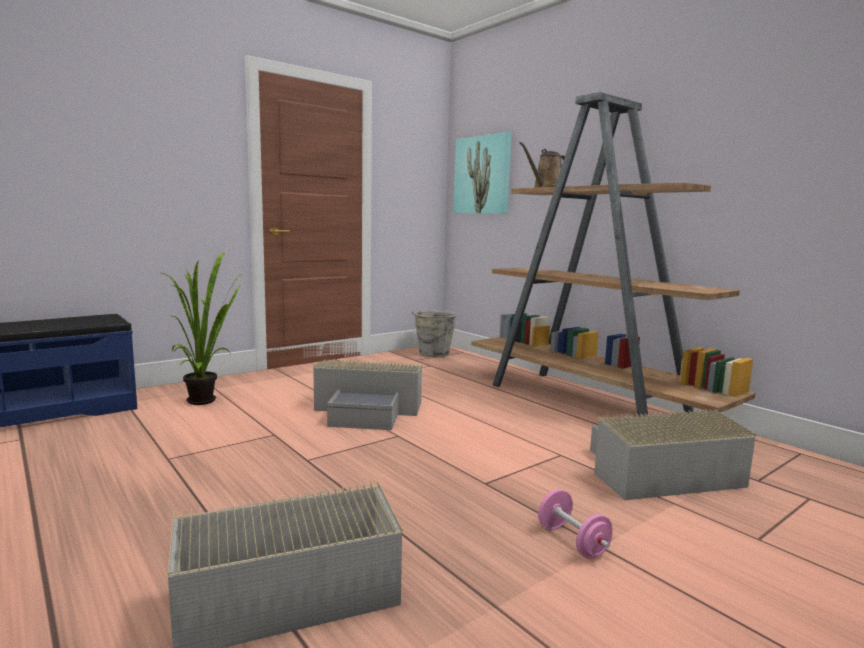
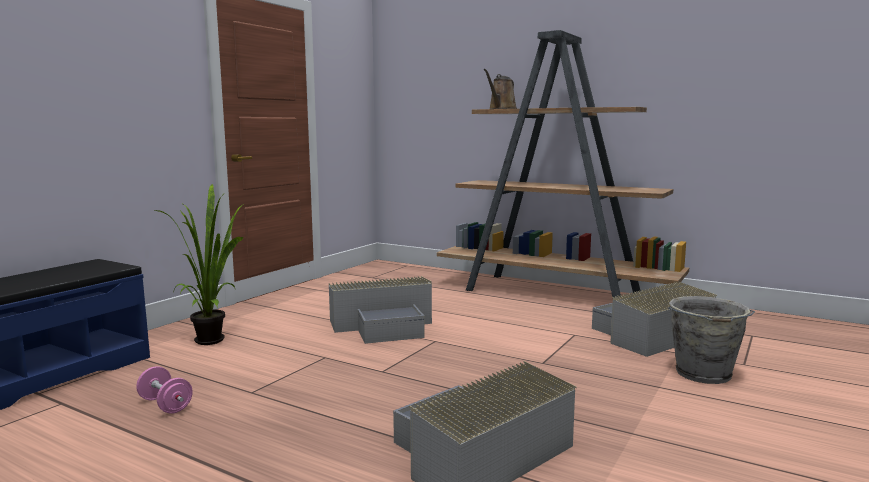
camera: 20 degrees left, 0 degrees up
grey bucket [412,310,457,357] -> grey bucket moved to [668,296,755,384]
picture [453,132,512,214] -> none
pink dumbbell [538,489,613,559] -> pink dumbbell moved to [136,366,193,414]

